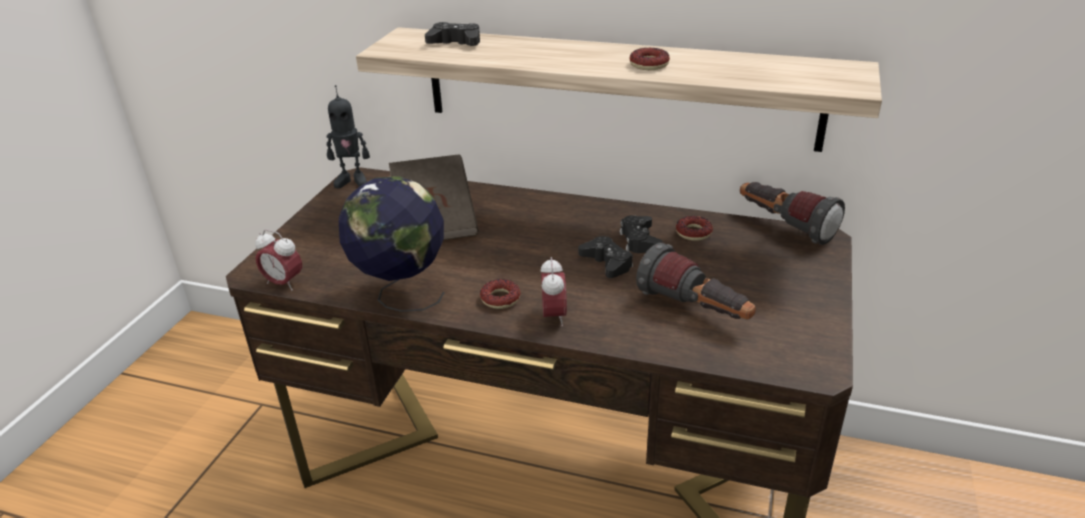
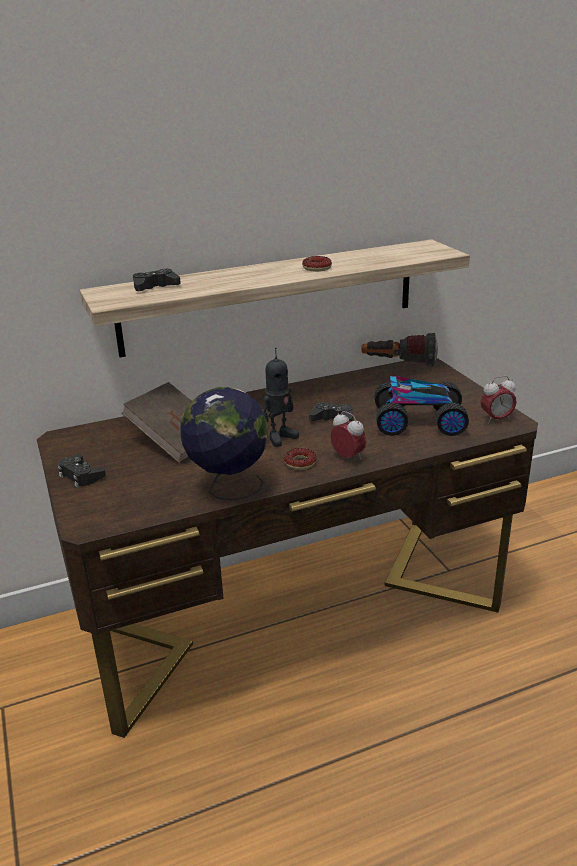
camera: 40 degrees left, 5 degrees down
alarm clock [255,229,302,291] -> alarm clock moved to [481,376,517,424]
toy robot [326,85,370,188] -> toy robot moved to [263,347,299,447]
black game controller [620,215,663,253] -> black game controller moved to [58,454,106,488]
flashlight [636,243,756,320] -> toy car [375,375,469,436]
donut [676,216,713,241] -> none

